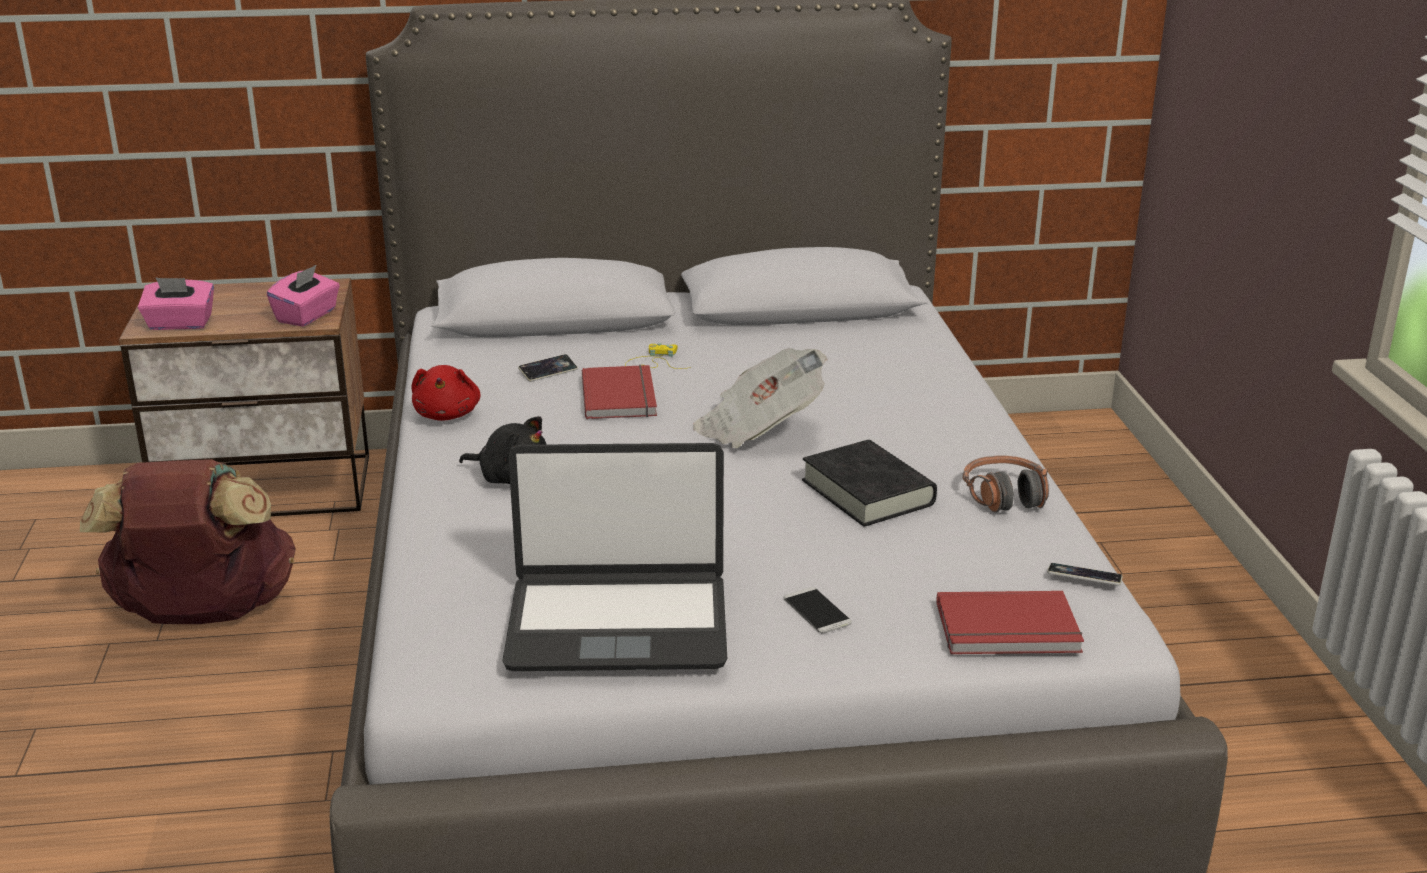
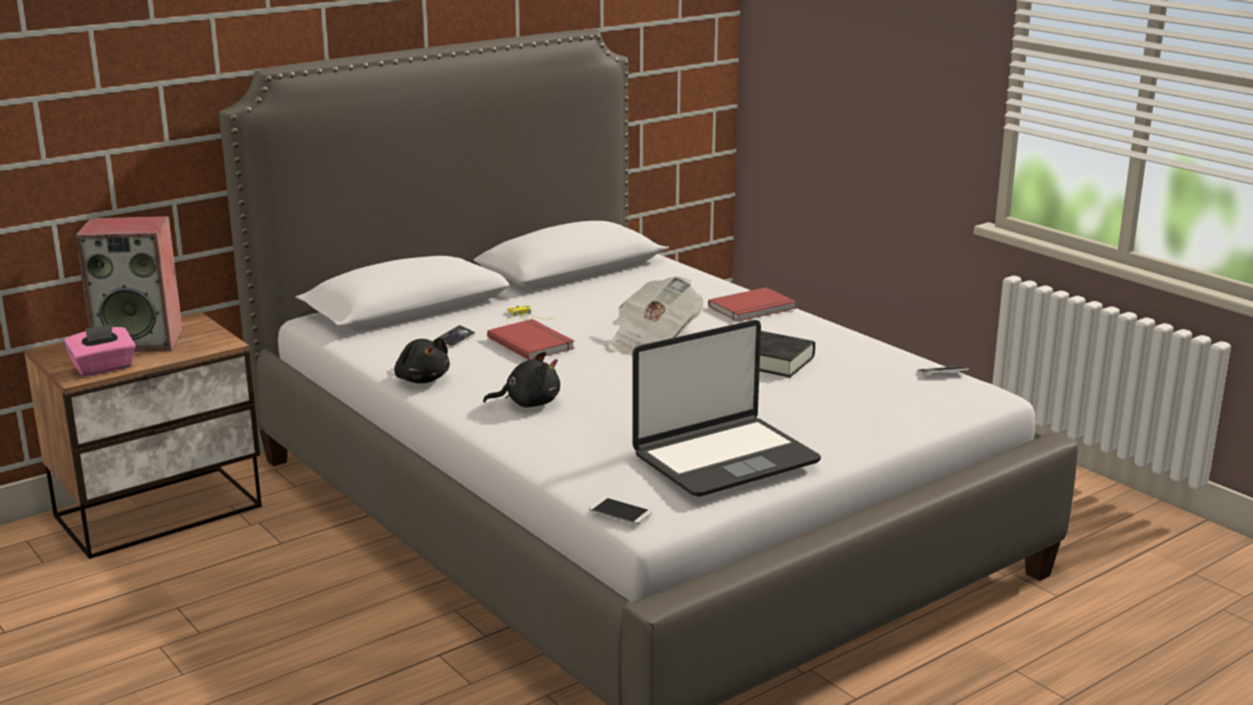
camera: 30 degrees left, 5 degrees down
brown backpack [80,459,296,624] -> none
pink tissue box [267,264,340,327] -> none
red plush toy [411,365,481,421] -> black plush toy [394,338,450,383]
phone [784,587,852,633] -> phone moved to [589,498,652,524]
red book [936,591,1084,654] -> red book moved to [708,287,796,322]
headphones [962,455,1049,513] -> none
none -> speaker [75,216,183,352]

